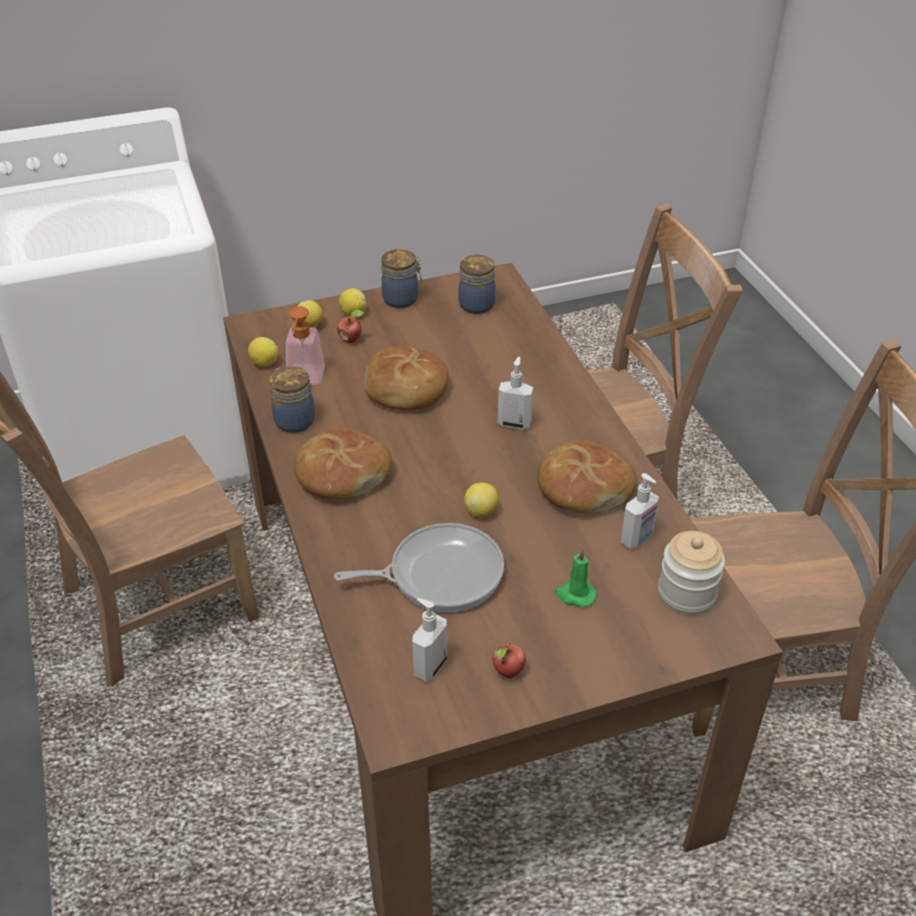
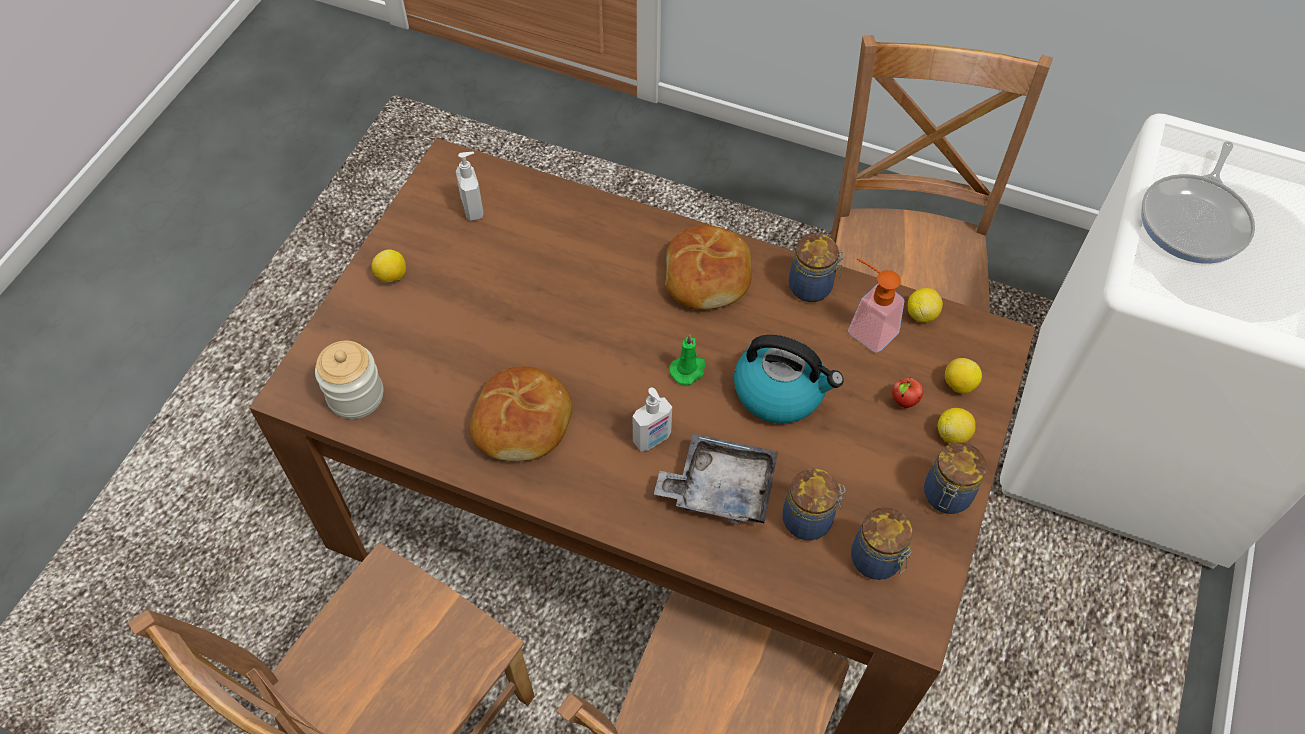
camera: 130 degrees right, 15 degrees up
frying pan [334,523,504,612] -> frying pan moved to [1141,141,1255,264]
bread [364,346,448,410] -> kettle [734,335,844,423]
lemon [464,483,499,517] -> lemon moved to [372,249,406,283]
apple [492,643,526,679] -> none
green candle [555,549,597,608] -> green candle moved to [669,335,706,385]
soap dispenser [621,473,659,549] -> none
none -> grey tray [654,434,778,524]
none -> jar [783,468,846,540]

